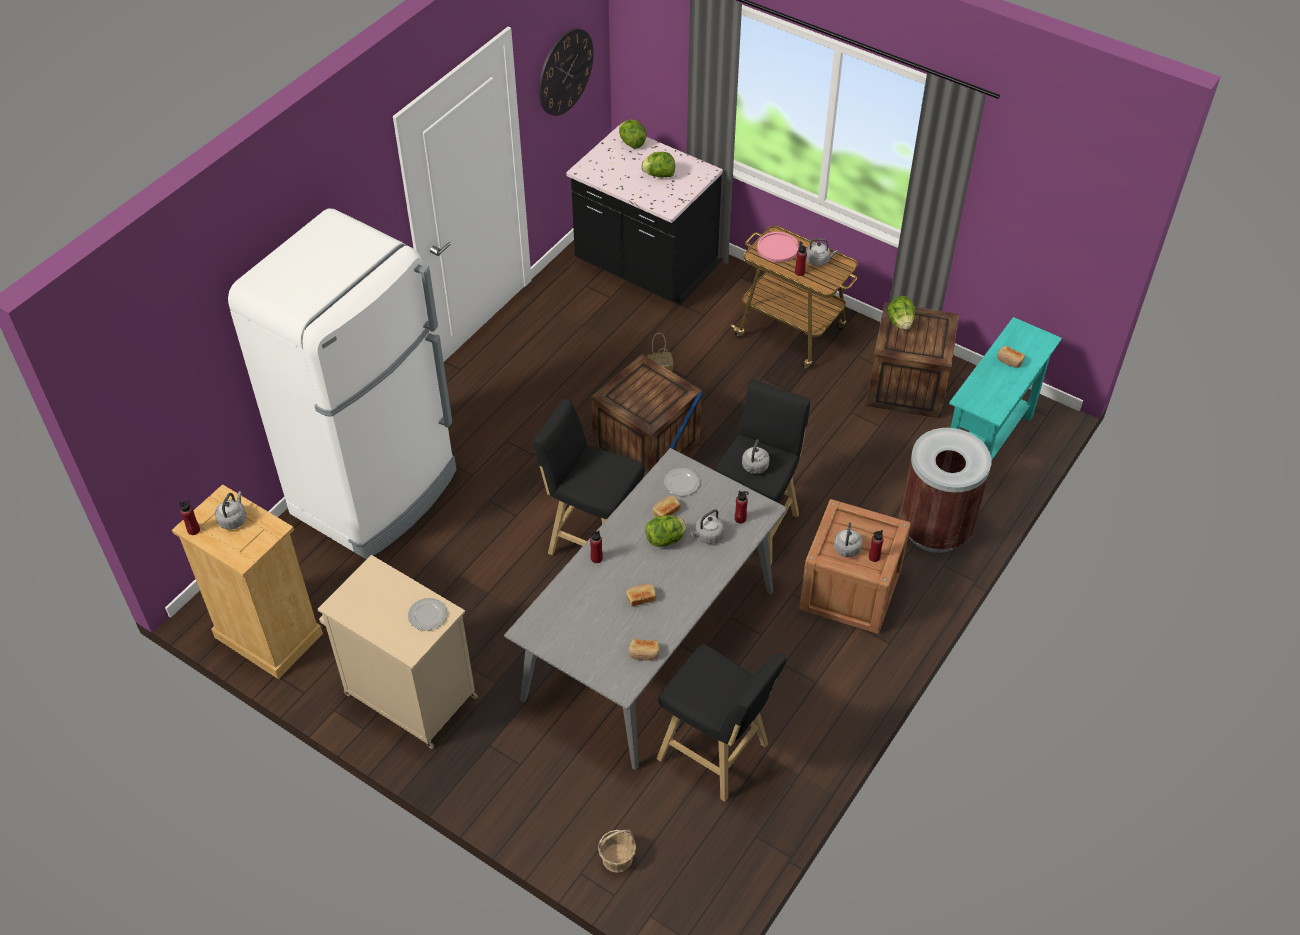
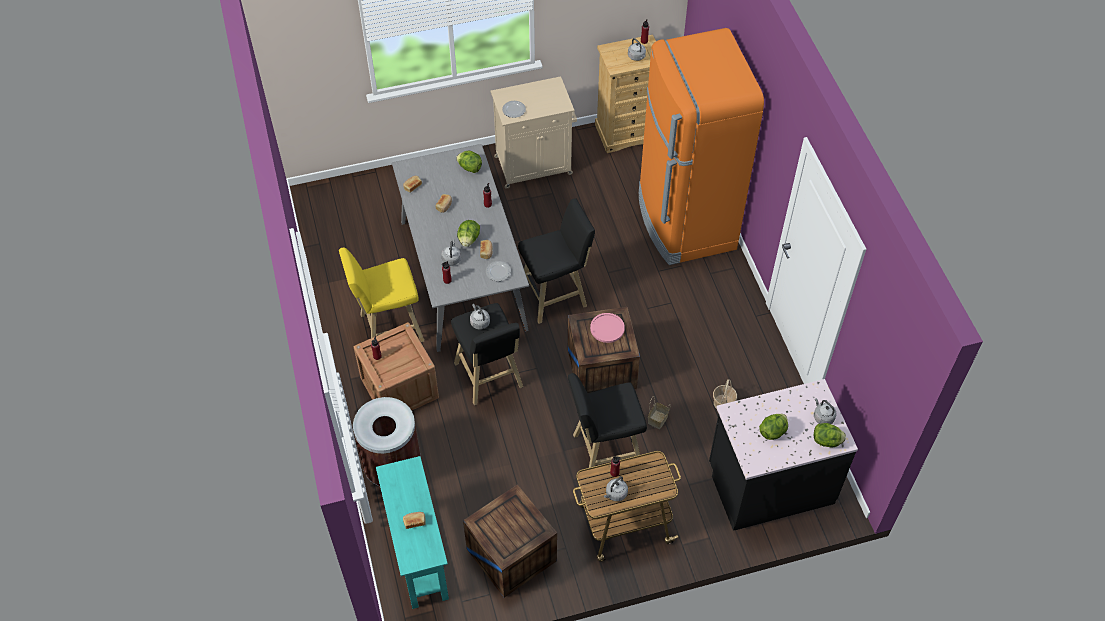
camera: 130 degrees right, 5 degrees up
white fridge [228,209,457,560] -> orange fridge [639,28,764,265]
wall clock [539,28,594,116] -> none
basket [598,830,636,873] -> basket moved to [713,379,737,409]
black stool [657,644,787,802] -> black stool moved to [568,373,647,468]
pink plate [757,232,799,262] -> pink plate moved to [590,313,625,343]
grey kettle [834,522,862,557] -> grey kettle moved to [814,398,836,424]
lettuce [888,296,915,330] -> lettuce moved to [456,151,482,173]
none -> yellow stool [339,247,424,342]

